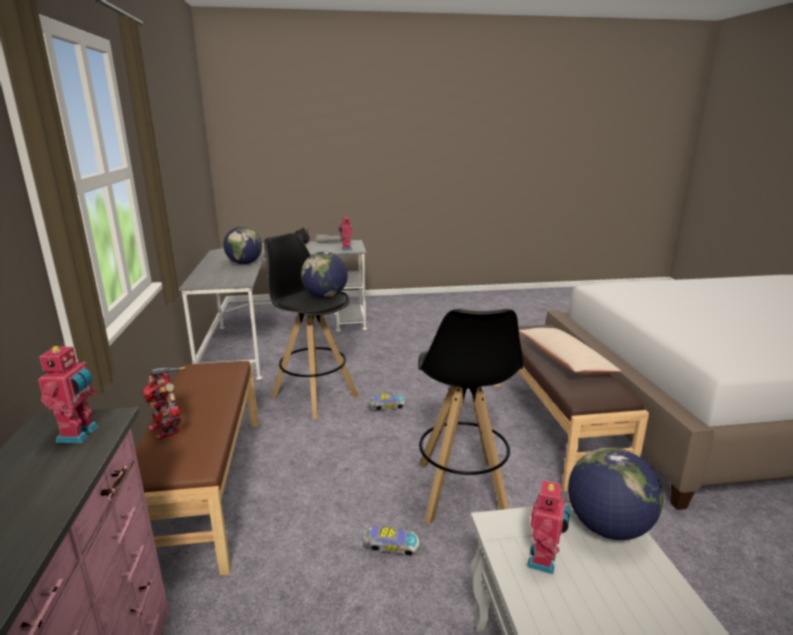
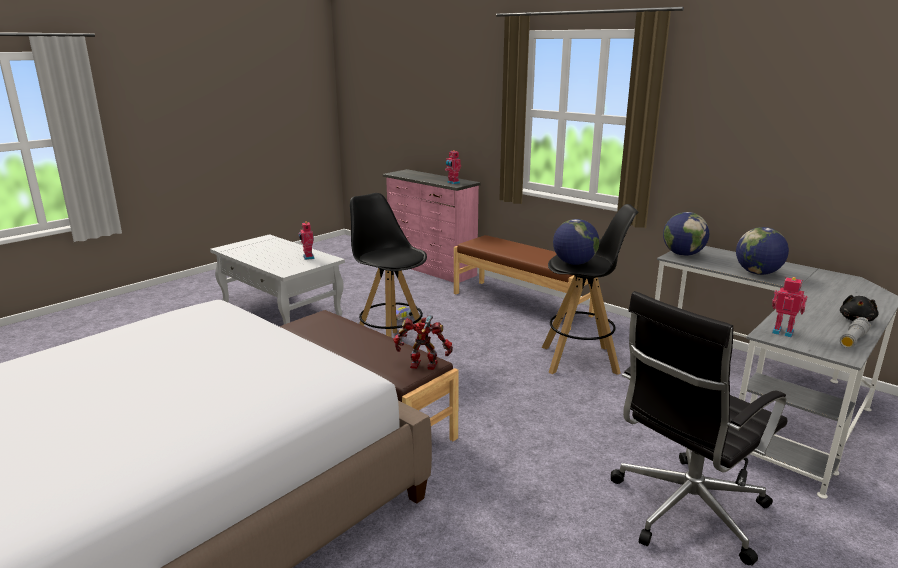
camera: 140 degrees right, 0 degrees up
toy robot [143,367,186,440] -> toy robot moved to [393,315,453,370]
toy car [368,393,405,410] -> none
beige pillow [519,328,621,375] -> none
globe [568,447,663,540] -> globe moved to [663,212,709,256]
none -> black office chair [611,291,788,565]

